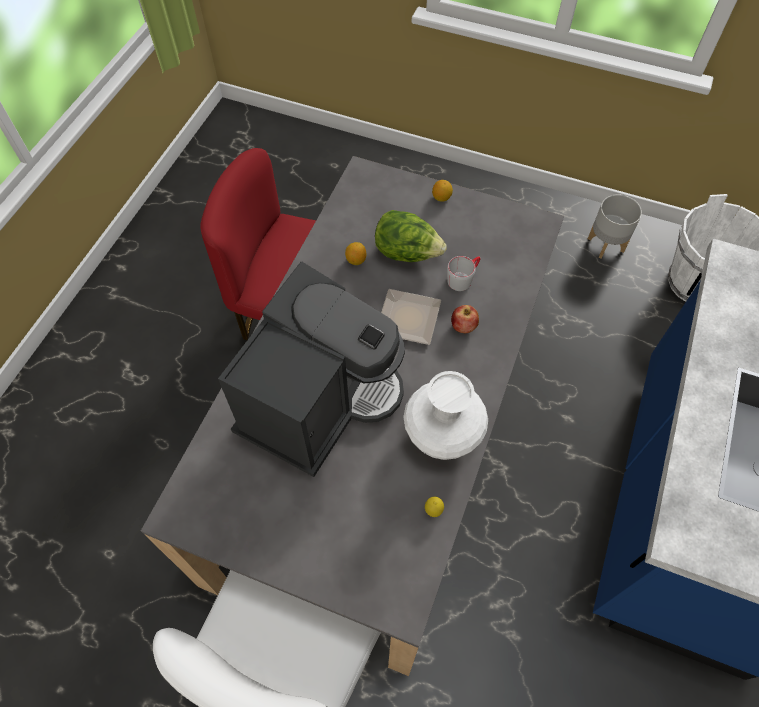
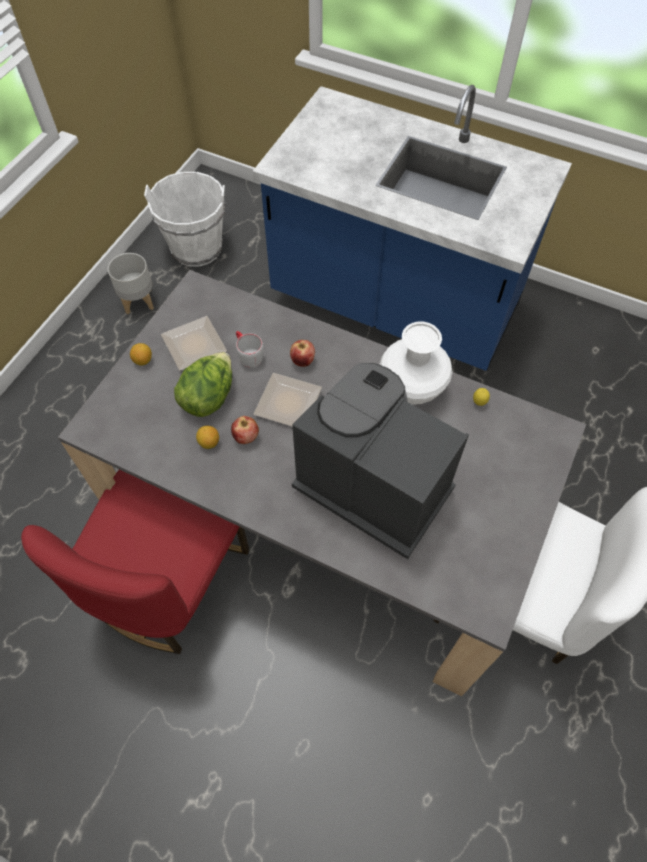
camera: 85 degrees left, 0 degrees up
none -> plate [161,316,227,370]
none -> apple [231,416,259,444]

